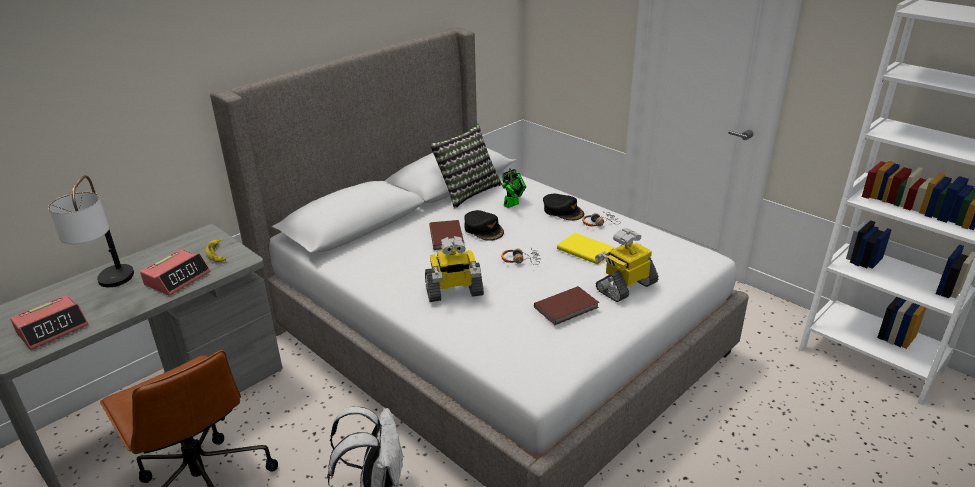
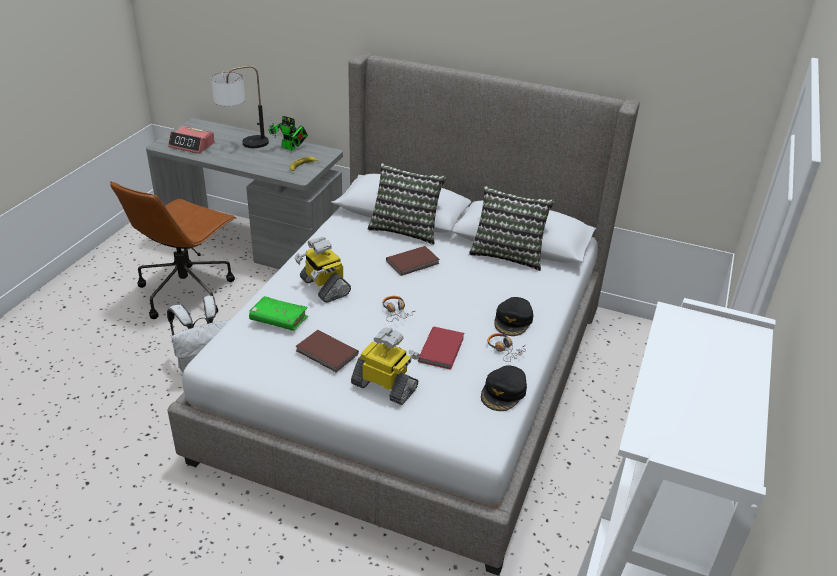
camera: 65 degrees right, 5 degrees up
alarm clock [140,249,210,296] -> none
black cap [464,210,504,241] -> black cap moved to [481,365,527,411]
toy robot [502,168,526,208] -> toy robot moved to [265,108,308,151]
yellow book [557,232,615,265] -> red book [418,327,464,370]
none -> green book [249,296,308,331]
none -> pillow [368,163,447,245]

